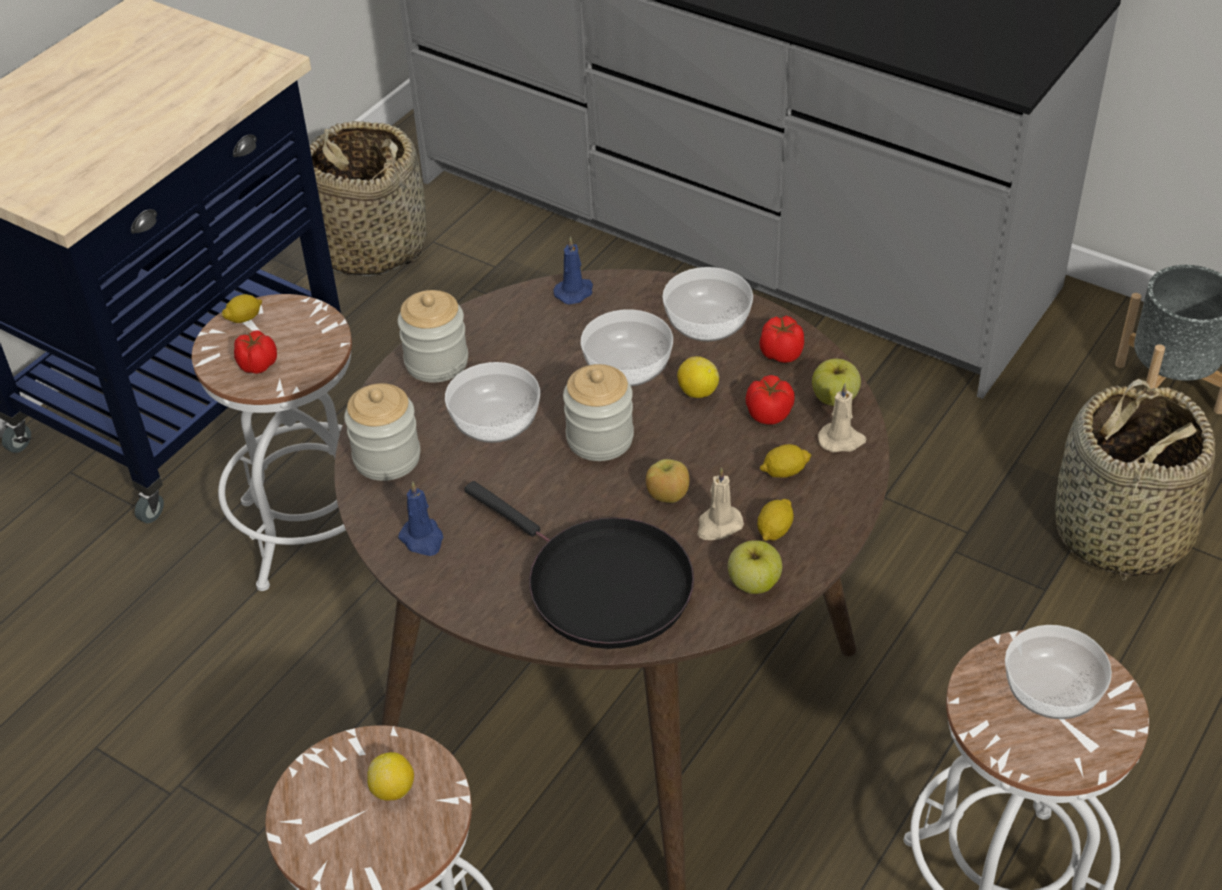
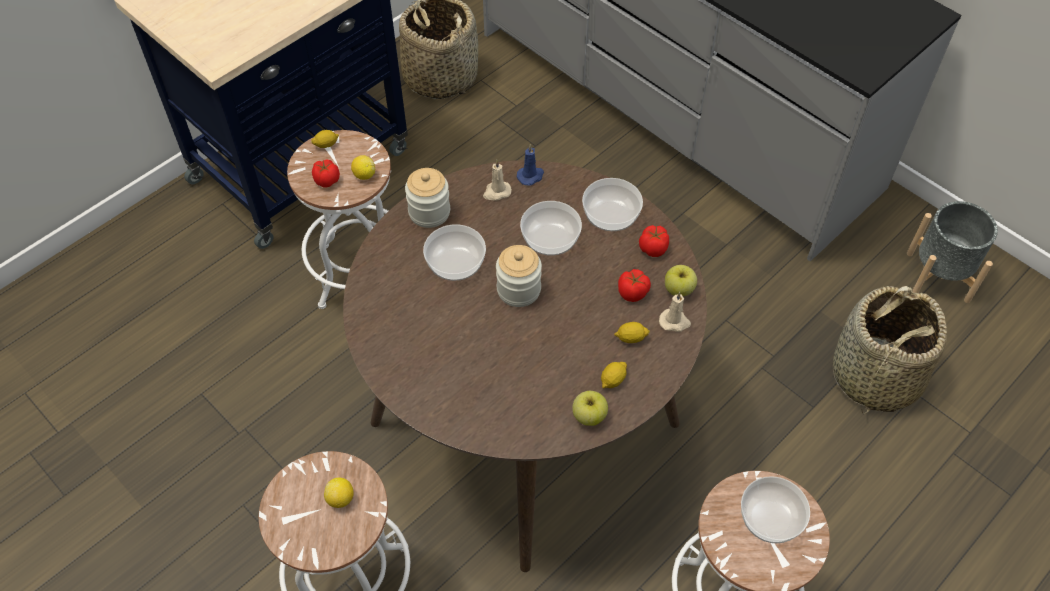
camera: 10 degrees right, 10 degrees up
jar [344,383,420,481] -> none
blue candle [398,481,443,556] -> none
black frying pan [464,481,694,649] -> none
apple [646,459,689,503] -> none
lemon [677,356,719,398] -> lemon moved to [351,155,375,180]
beige candle [697,467,744,540] -> beige candle moved to [483,160,512,201]

